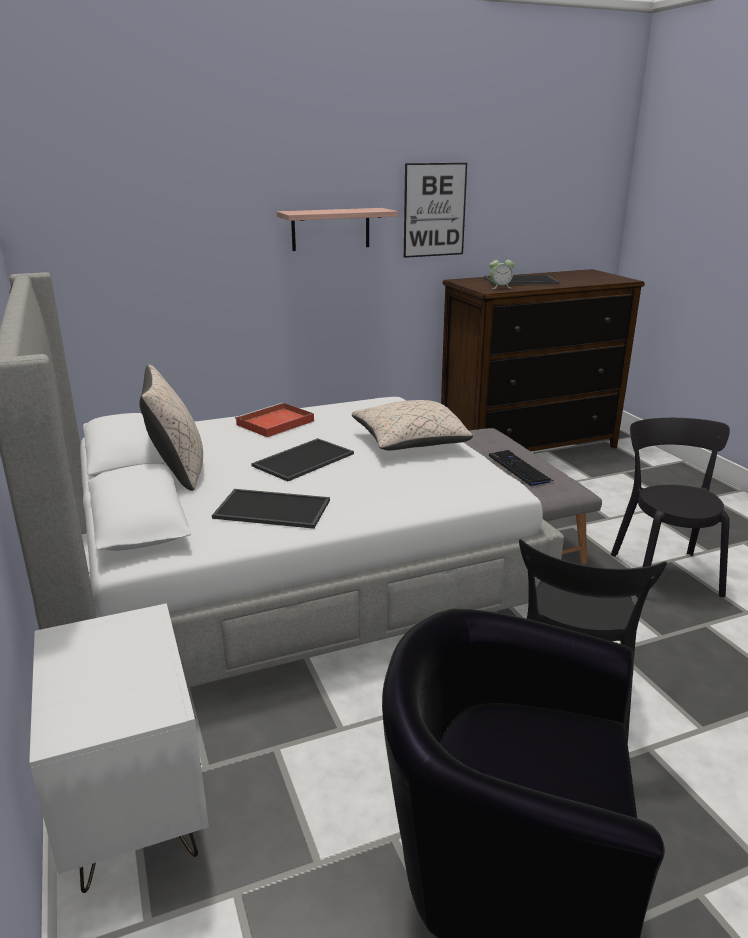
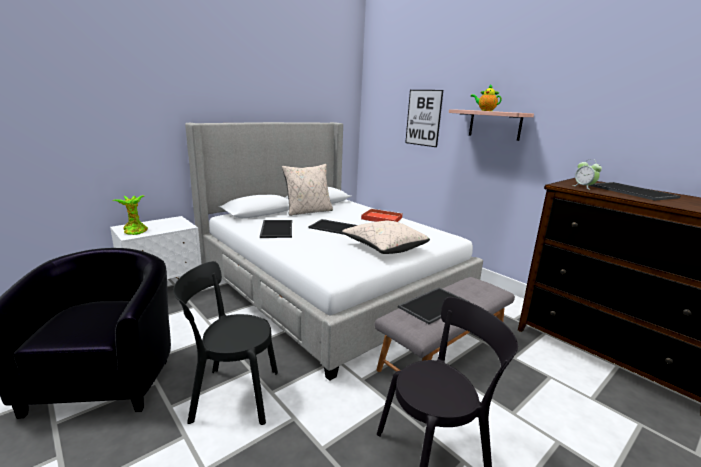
camera: 70 degrees right, 5 degrees down
picture [404,163,467,258] -> picture moved to [405,90,443,147]
keyboard [489,450,553,487] -> tray [398,287,469,324]
none -> potted plant [112,195,148,235]
none -> teapot [471,84,502,111]

